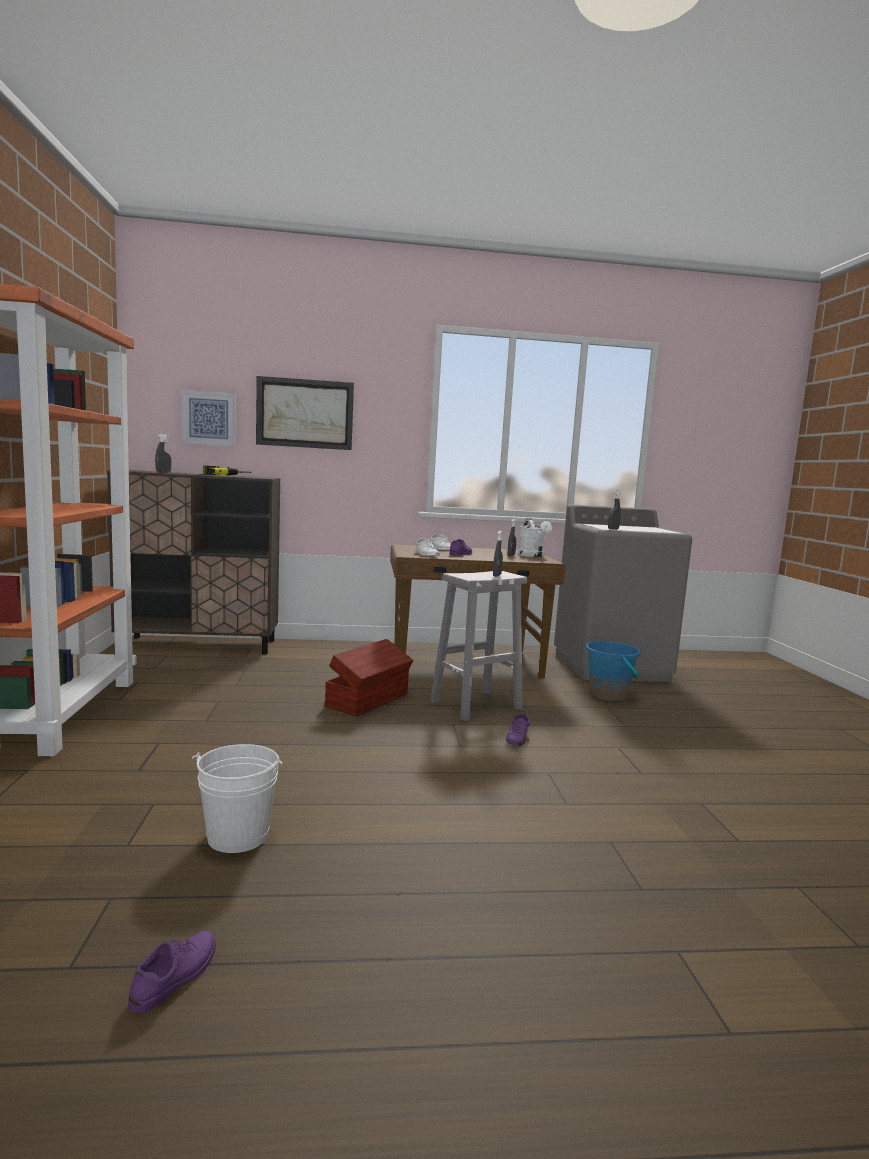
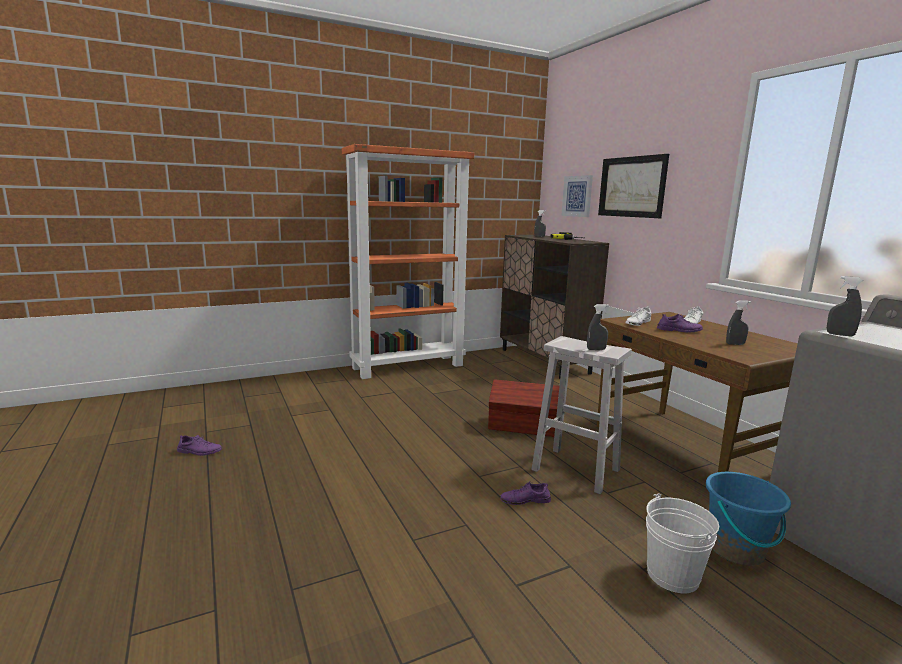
camera: 70 degrees right, 5 degrees up
white bucket [192,744,282,853] -> white bucket moved to [646,493,719,593]
white watering can [518,518,552,557] -> none

